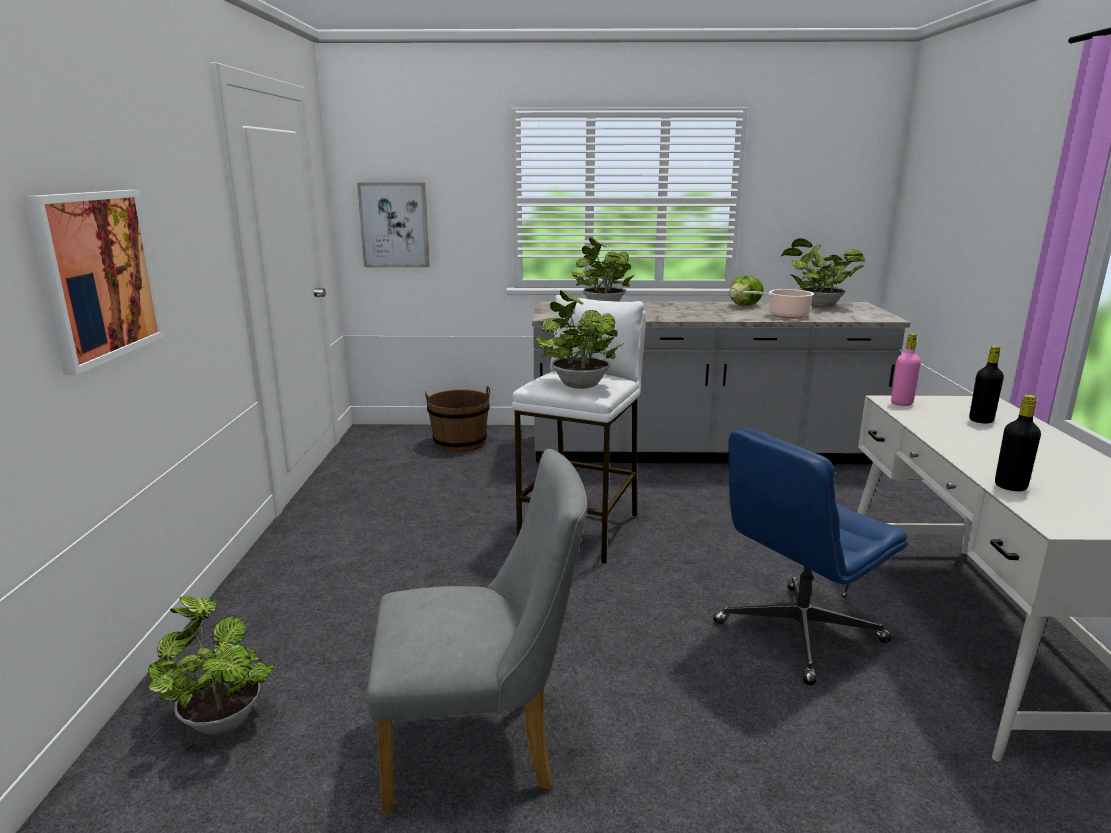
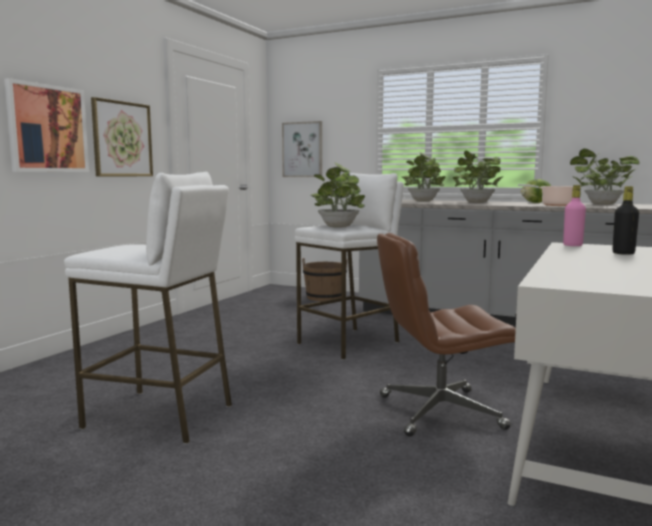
camera: 25 degrees right, 10 degrees down
potted plant [148,596,275,735] -> potted plant moved to [451,150,503,203]
grey chair [367,449,587,814] -> white stool [64,171,232,444]
blue office chair [713,428,907,685] -> brown office chair [377,233,516,437]
black bottle [995,395,1041,491] -> none
none -> picture [91,97,153,177]

